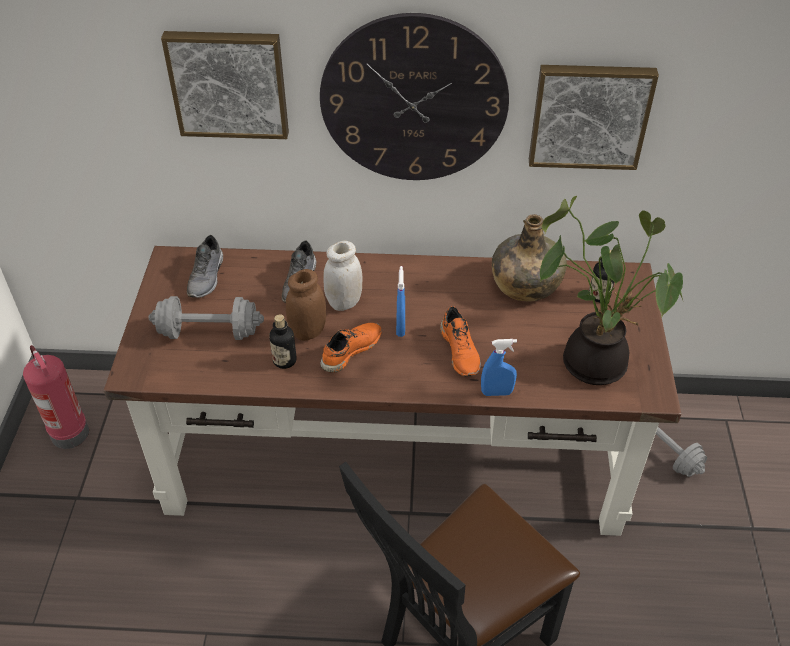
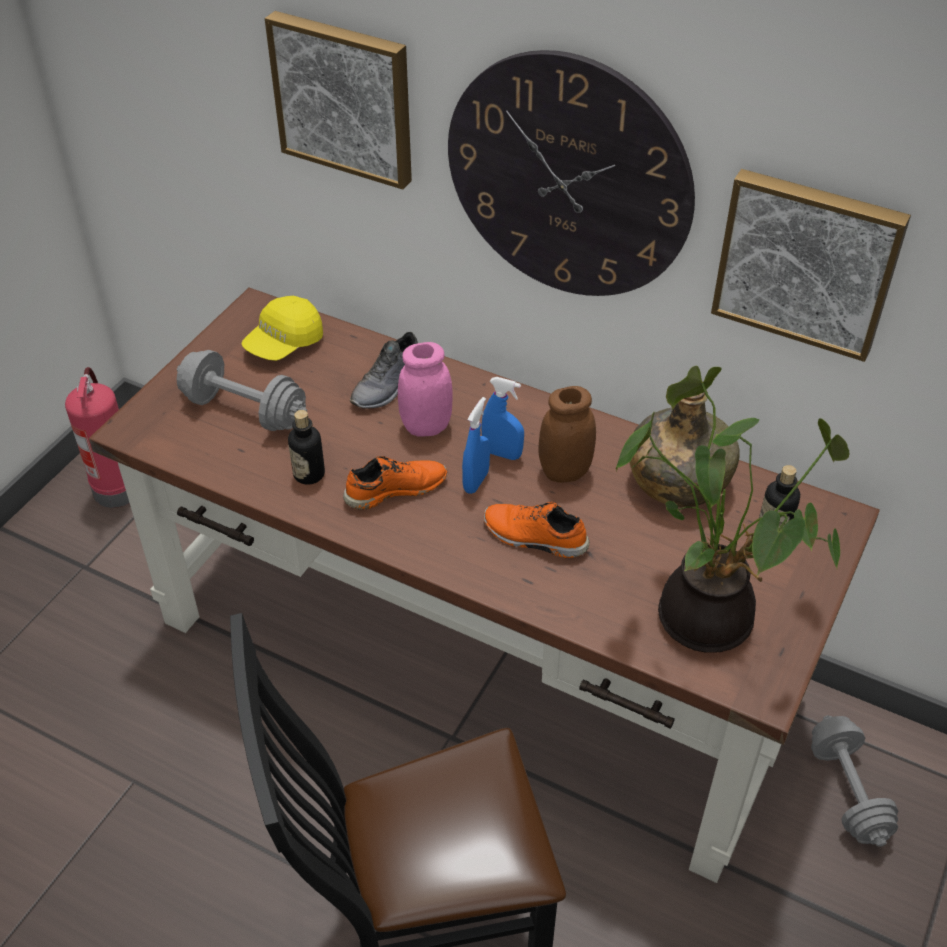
camera: 25 degrees right, 0 degrees up
grey shoe [187,235,223,298] -> yellow cap [241,296,323,361]
brown jar [286,269,326,341] -> brown jar moved to [538,386,596,483]
white jar [323,241,362,311] -> pink jar [398,342,453,436]
orange shoe [440,306,481,376] -> orange shoe turned 105 degrees clockwise [484,502,589,558]
blue spray bottle [481,339,517,396] -> blue spray bottle moved to [481,377,524,460]

